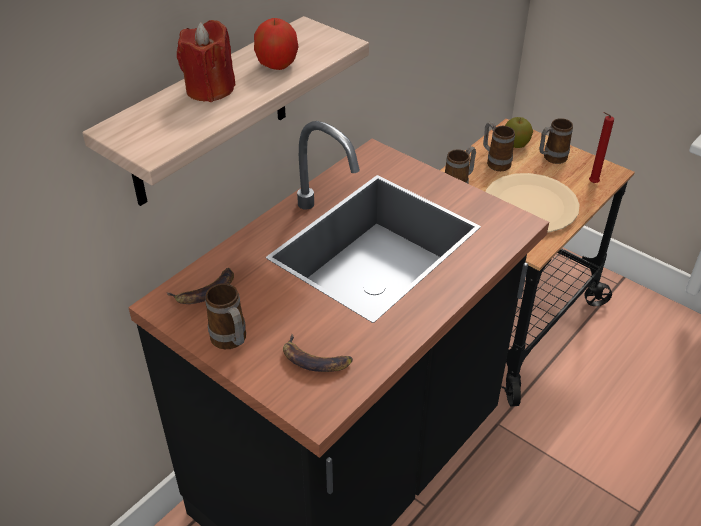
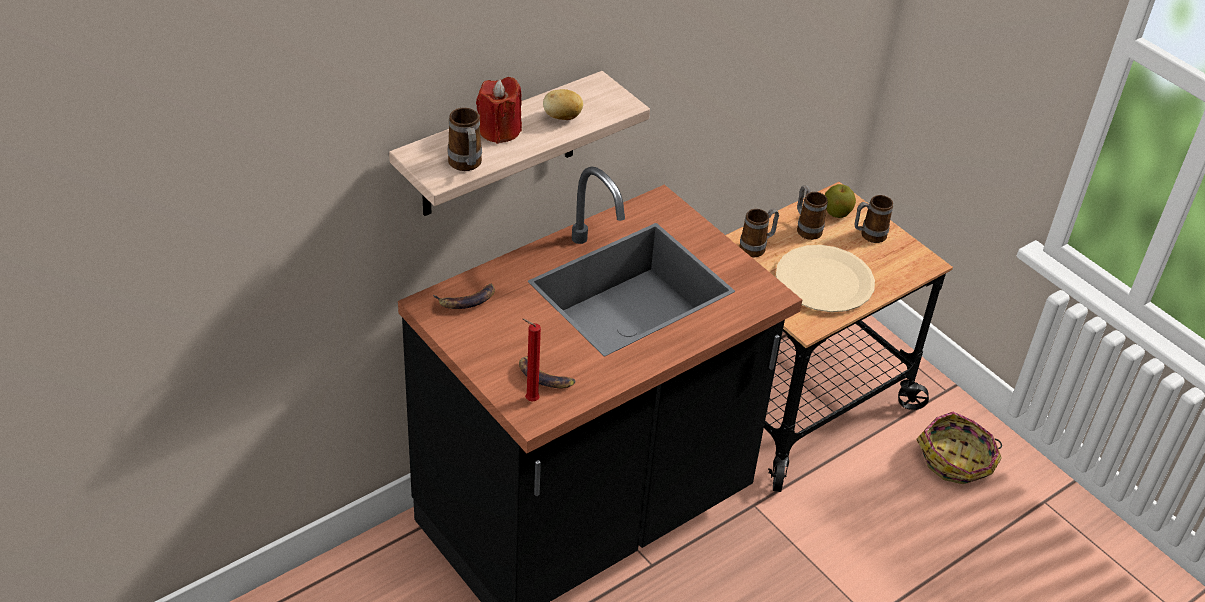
camera: 10 degrees right, 0 degrees up
mug [205,283,246,349] -> mug moved to [448,108,482,171]
apple [254,18,299,70] -> potato [543,89,583,120]
red candle [589,112,614,183] -> red candle moved to [523,319,541,401]
none -> basket [916,412,1002,484]

